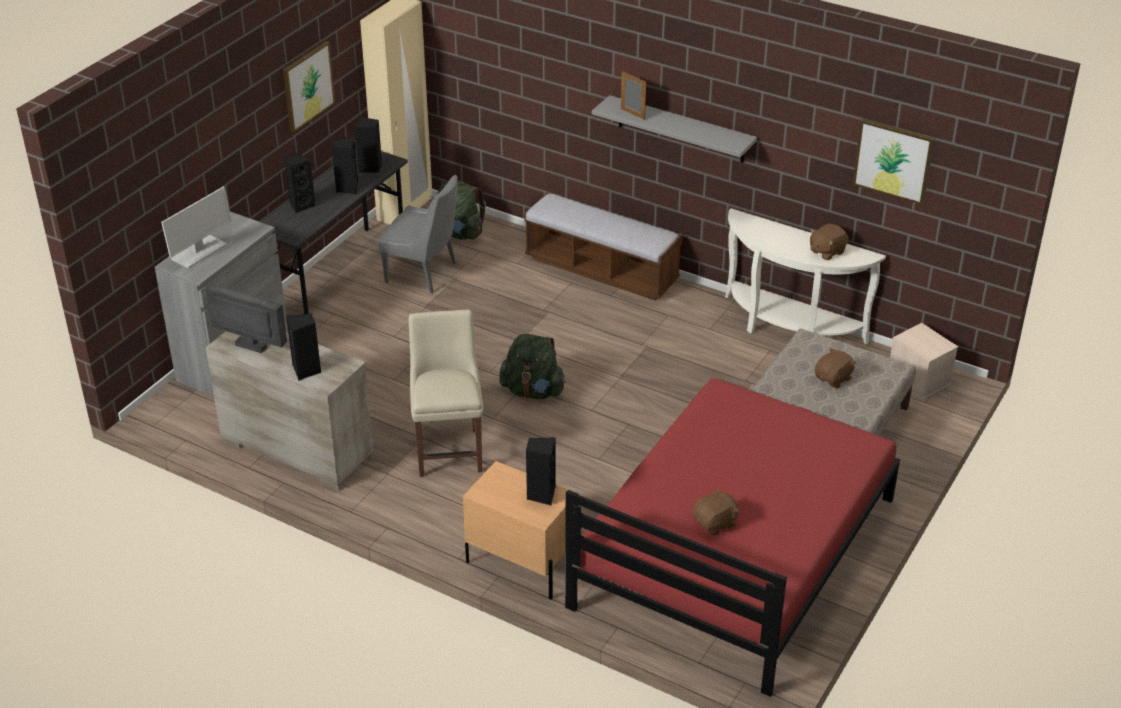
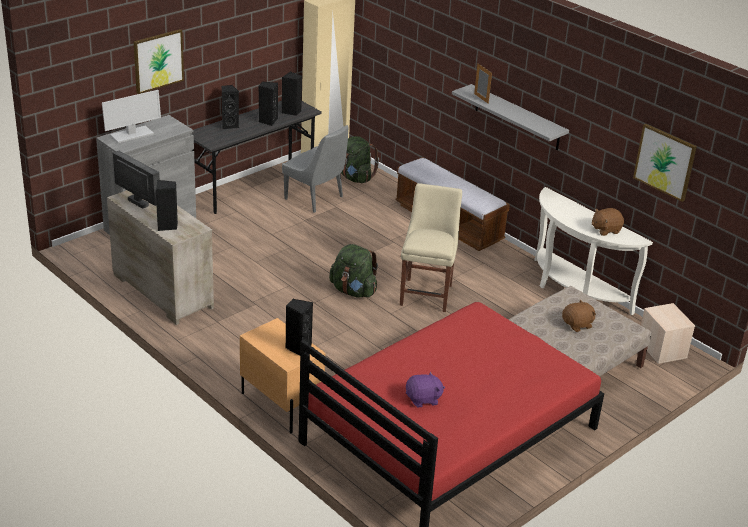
camera: 15 degrees right, 5 degrees down
picture [283,41,335,132] -> picture moved to [134,29,184,94]
beige chair [409,309,483,477] -> beige chair moved to [400,183,462,312]
brown plush toy [693,488,739,536] -> purple plush toy [406,371,445,408]

